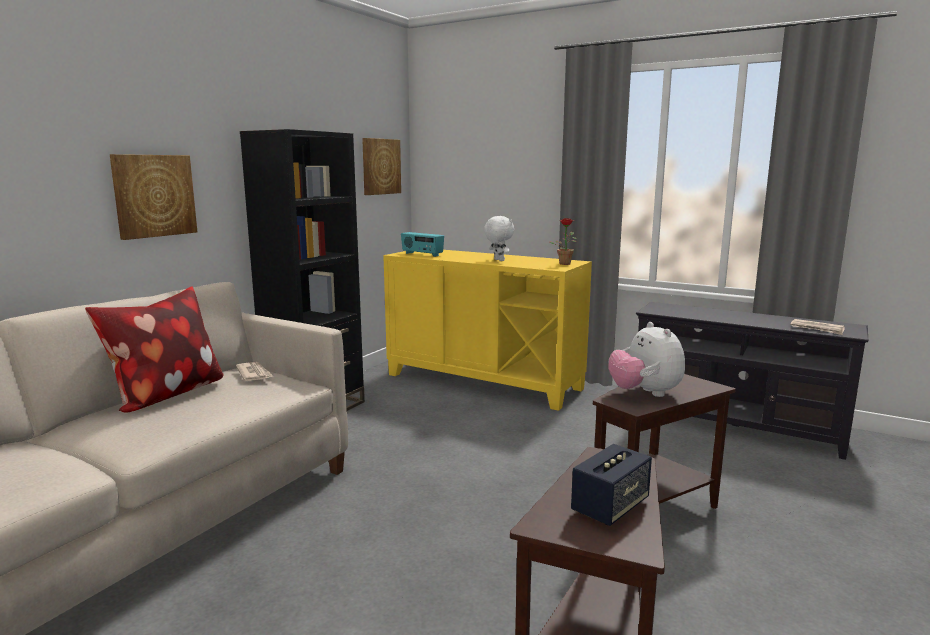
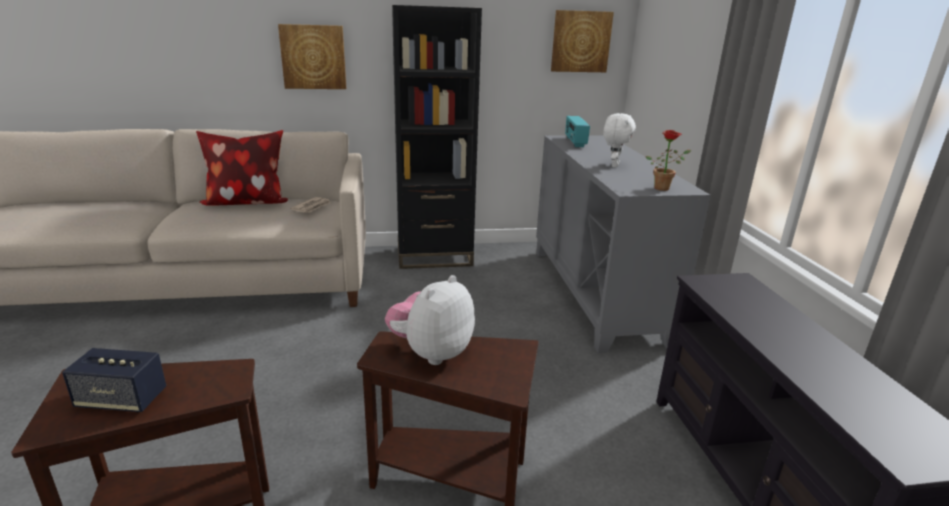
camera: 50 degrees right, 10 degrees up
yellow cabinet [383,250,592,411] -> grey cabinet [536,136,711,353]
newspaper [790,319,845,335] -> none

